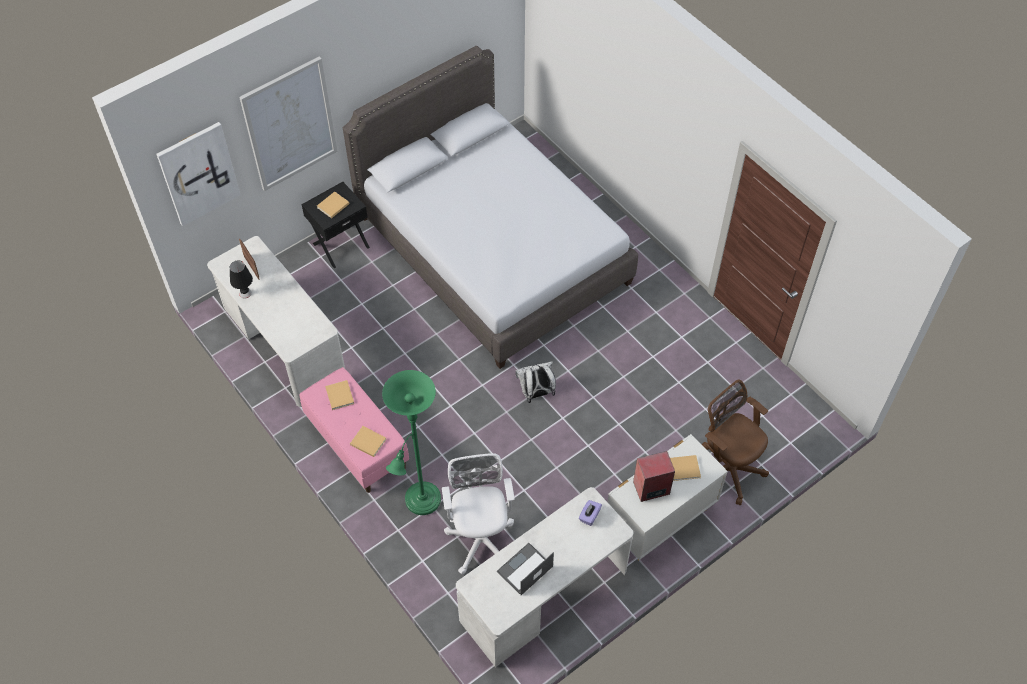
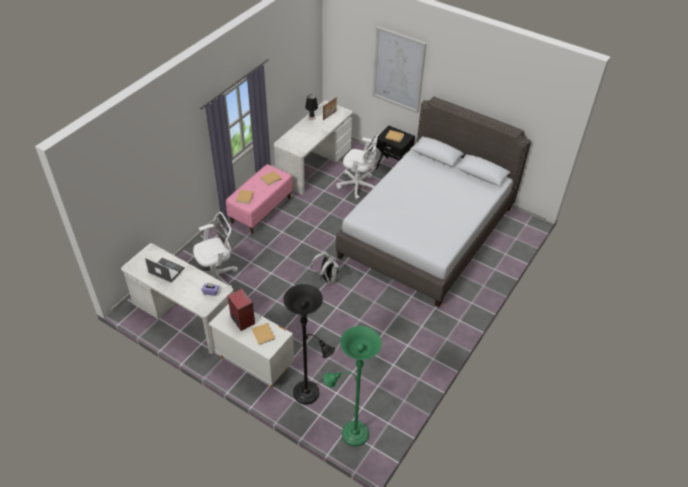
camera: 70 degrees right, 10 degrees down
picture [156,122,240,226] -> none
green floor lamp [382,370,441,515] -> green floor lamp moved to [323,326,382,447]
brown office chair [702,380,769,506] -> black floor lamp [283,284,335,405]
none -> white office chair [337,132,380,199]

